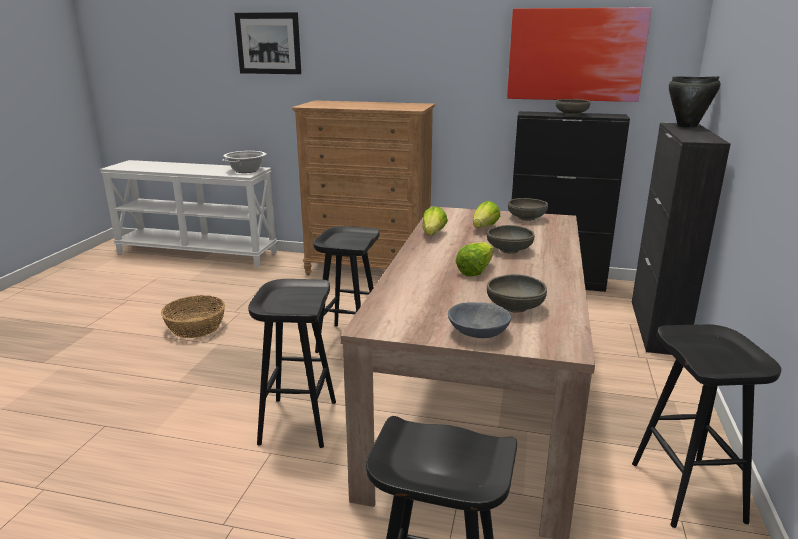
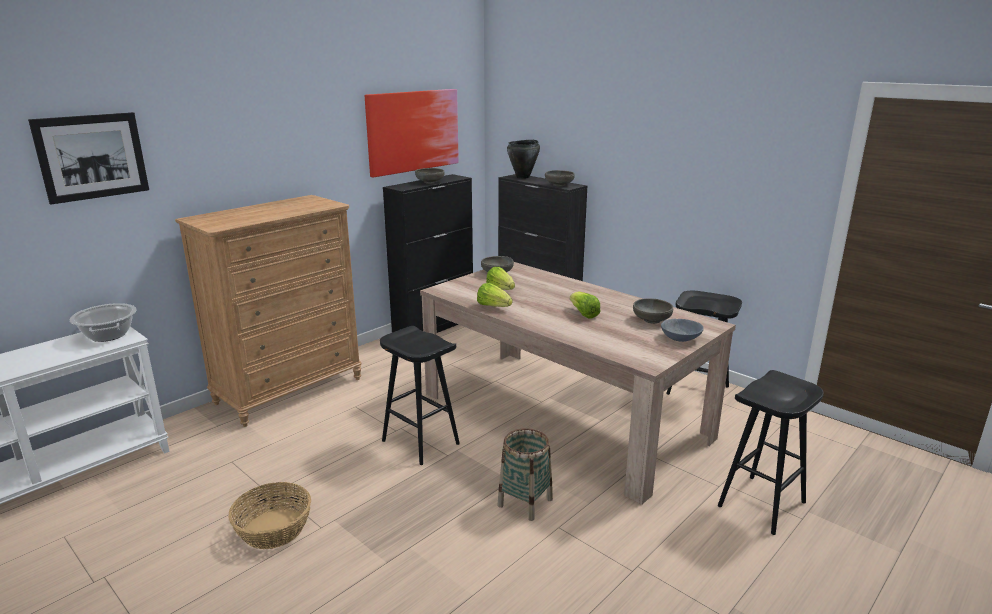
camera: 60 degrees left, 0 degrees up
black stool [248,279,336,448] -> basket [498,428,553,521]
grey bowl [487,225,535,254] -> grey bowl moved to [545,170,575,186]

